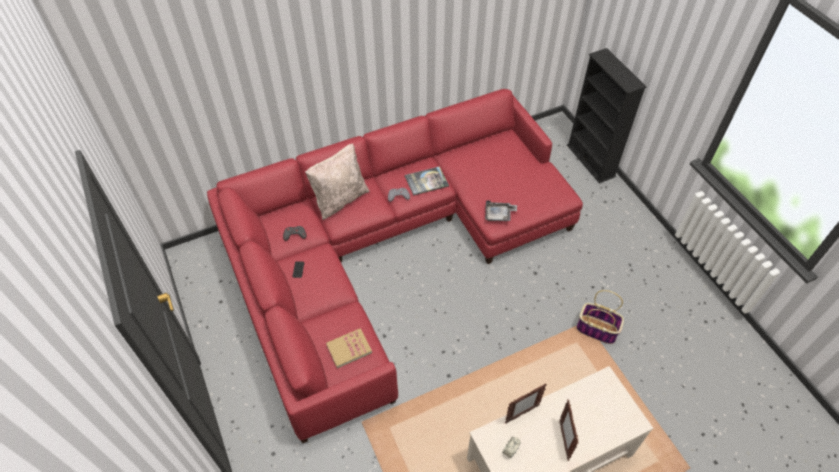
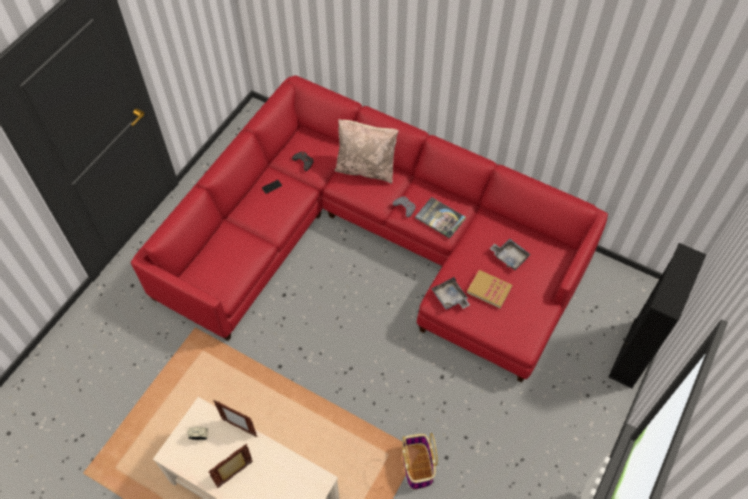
camera: 55 degrees right, 5 degrees up
book [326,328,372,368] -> book moved to [467,270,512,309]
none -> grey tray [489,238,531,270]

